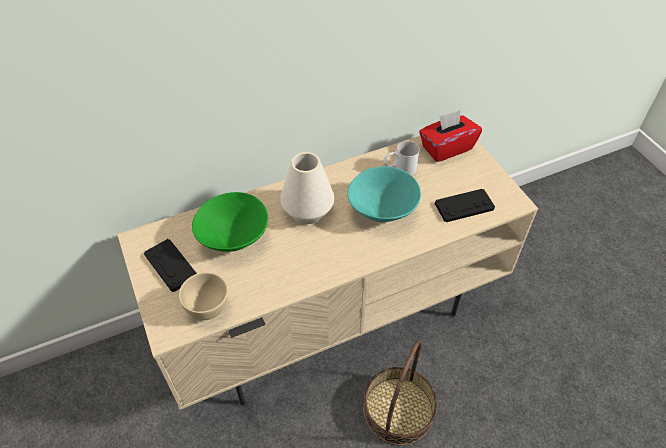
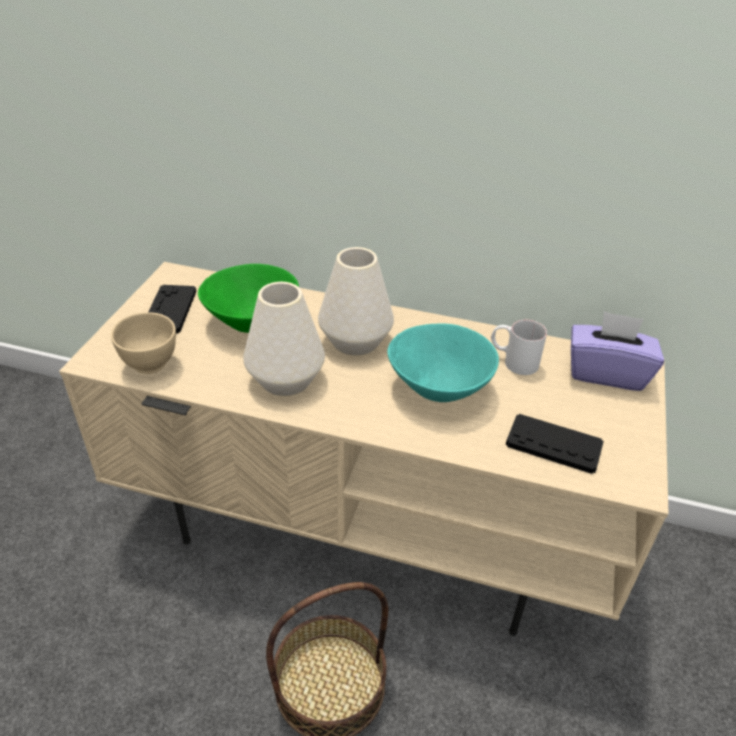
camera: 40 degrees right, 10 degrees down
red tissue box [419,110,482,162] -> purple tissue box [571,311,664,391]
none -> white vase [243,282,325,396]

